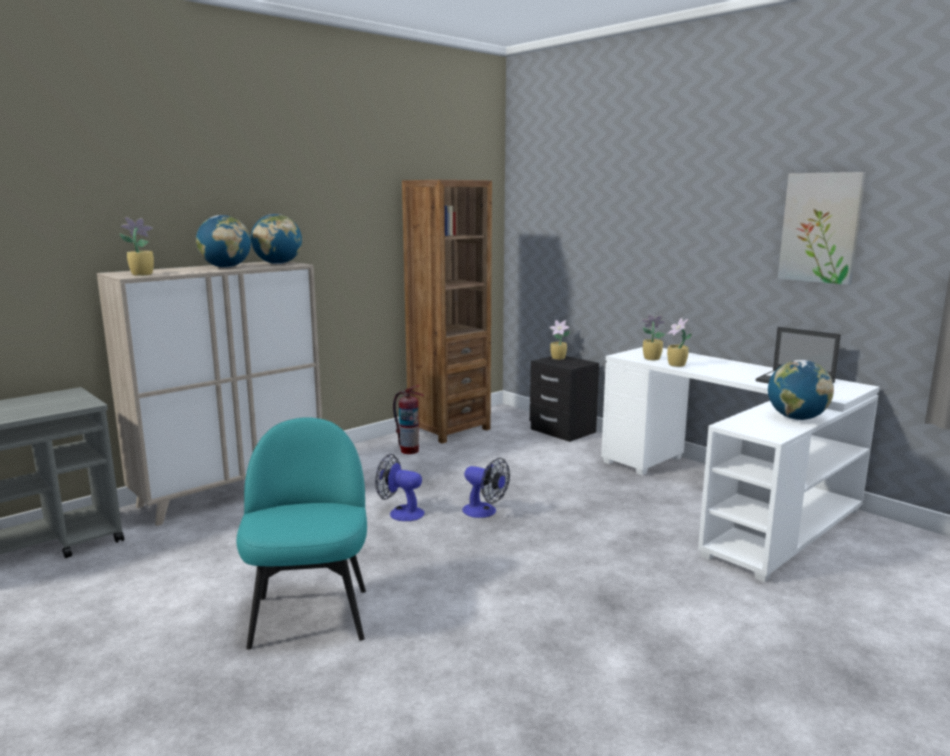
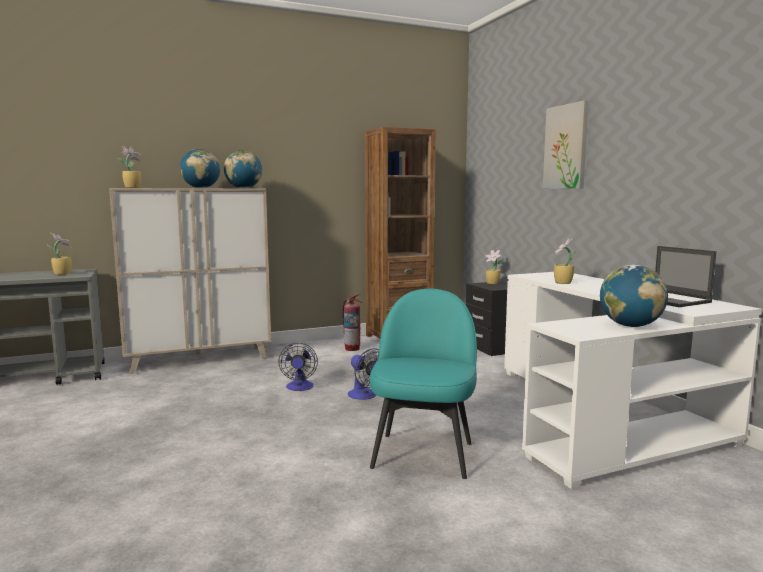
camera: 20 degrees right, 5 degrees down
turquoise chair [236,417,367,650] -> turquoise chair moved to [370,289,477,479]
fan [375,454,424,521] -> fan turned 135 degrees counterclockwise [278,343,318,391]
potted plant [640,314,666,360] -> potted plant moved to [47,233,72,275]
picture [778,172,866,285] -> picture moved to [543,100,589,189]

